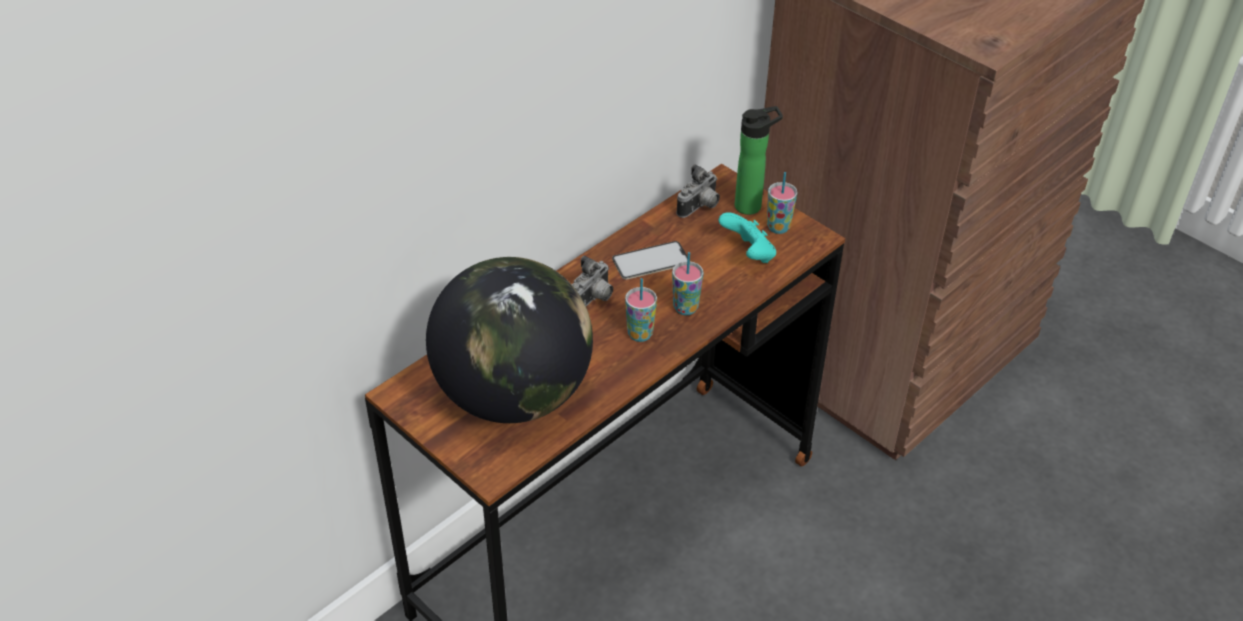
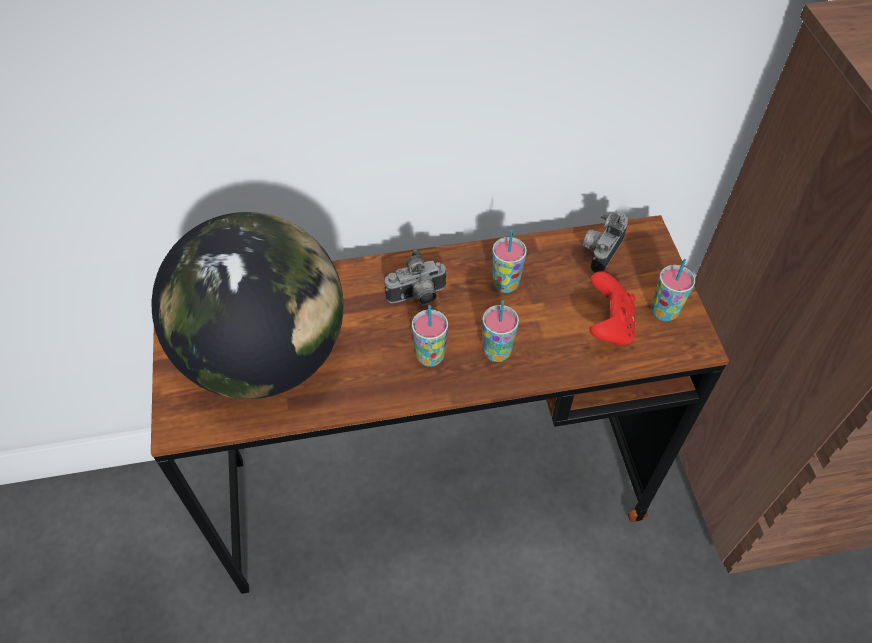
camera: 35 degrees right, 10 degrees up
phone [612,241,688,280] -> cup [492,230,527,293]
camera [677,164,720,218] -> camera turned 135 degrees clockwise [583,213,628,273]
turquoise game controller [719,212,776,263] -> red game controller [589,271,636,346]
bottle [735,106,783,215] -> none

